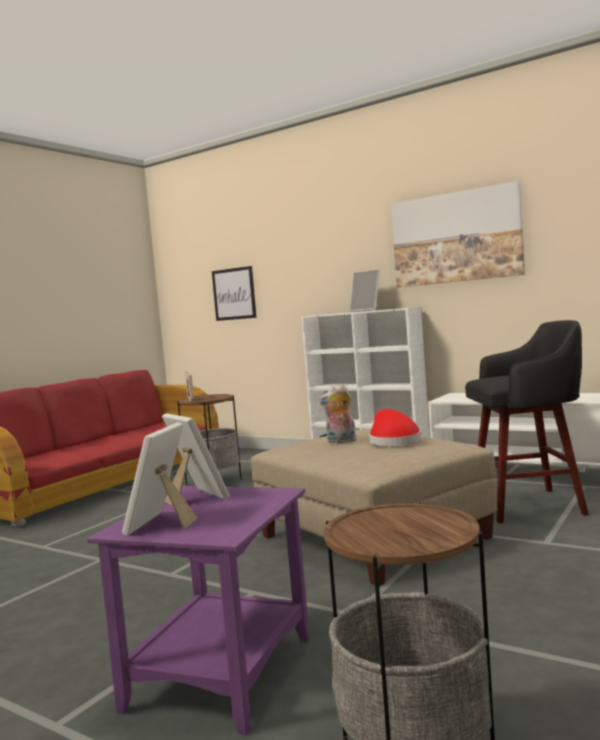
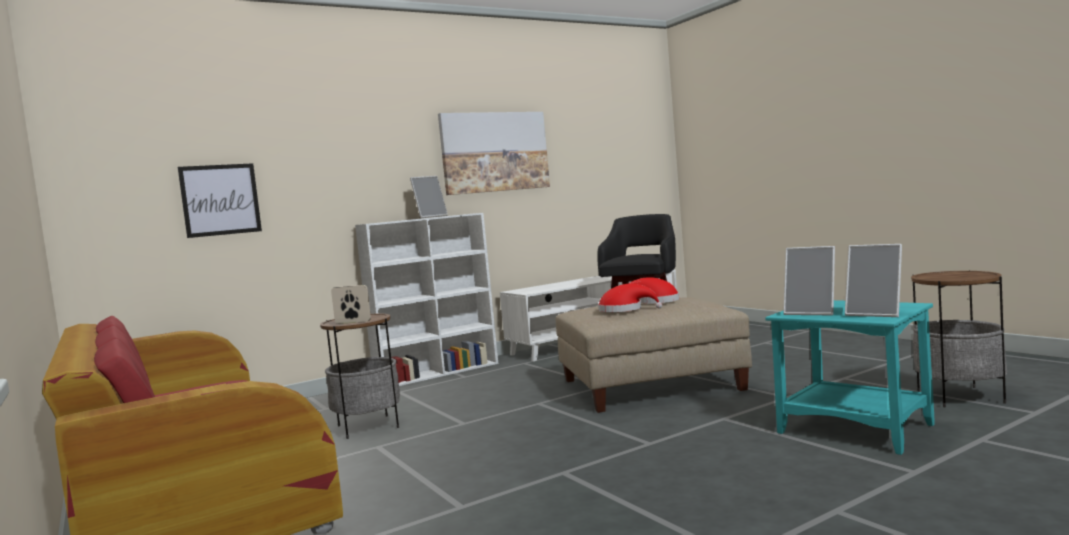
camera: 65 degrees left, 0 degrees up
purple side table [87,486,310,735] -> turquoise side table [765,300,935,455]
picture frame [162,413,230,505] -> picture frame turned 135 degrees counterclockwise [783,246,835,315]
plush toy [319,384,356,443] -> red hat [598,284,662,312]

